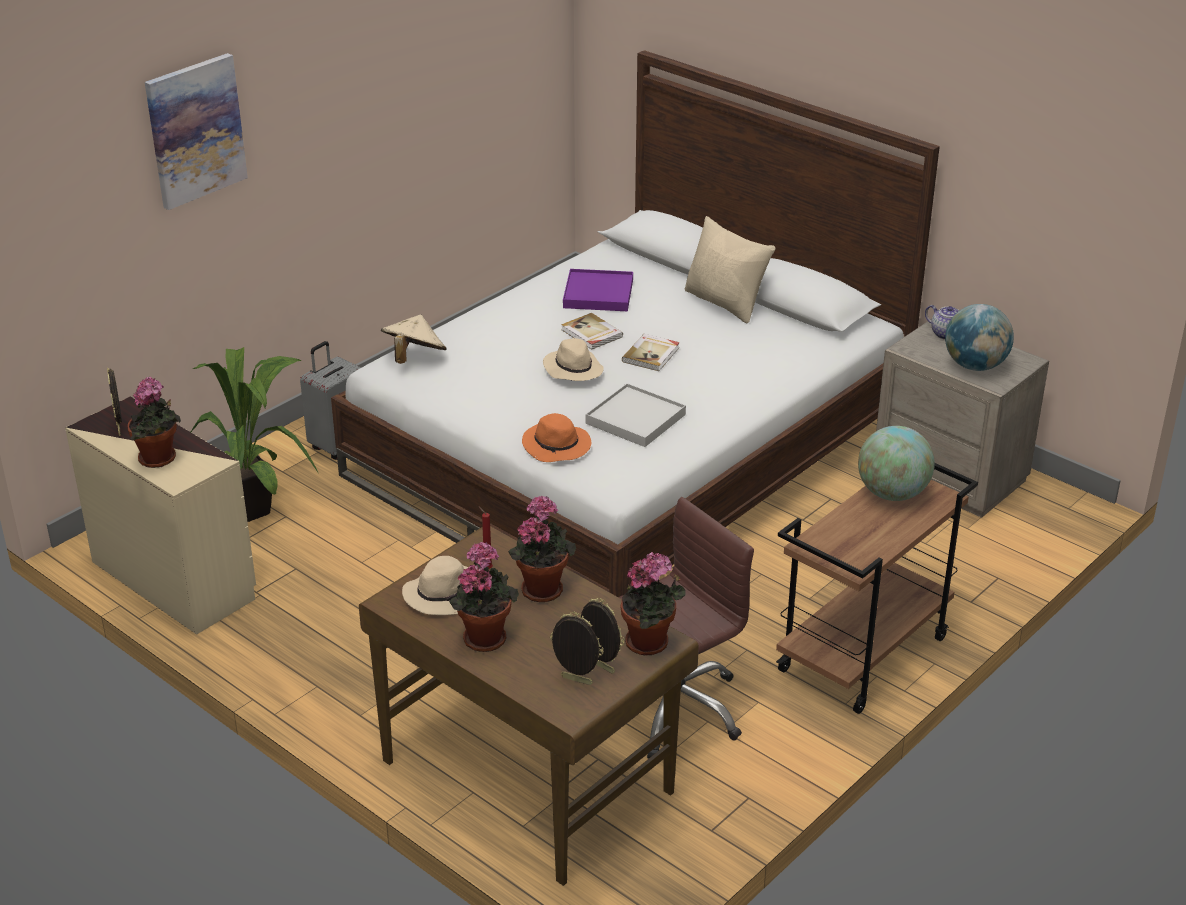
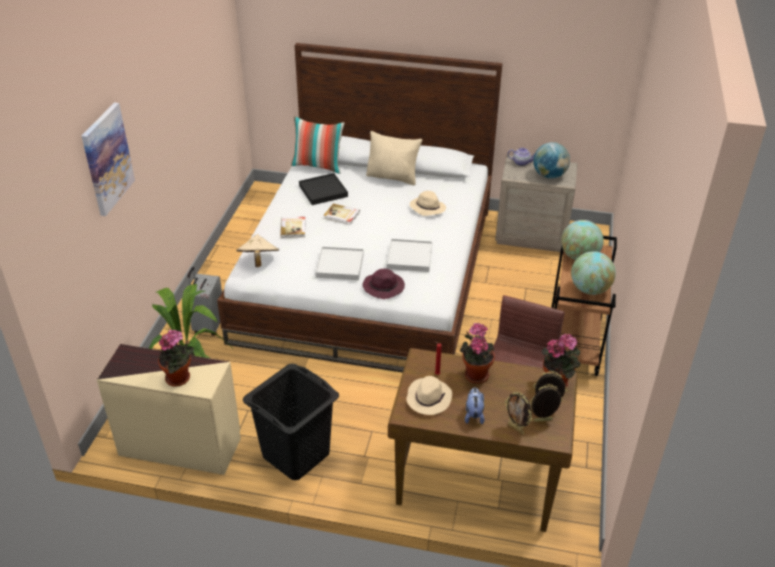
camera: 30 degrees left, 5 degrees up
picture frame [107,368,122,436] -> picture frame moved to [505,392,532,434]
potted plant [449,542,519,652] -> plush toy [465,387,485,424]
orange hat [522,413,591,462] -> purple hat [363,269,405,299]
beige hat [543,338,604,381] -> beige hat moved to [410,191,446,216]
purple tray [563,269,633,311] -> black tray [299,173,348,205]
book [622,334,680,371] -> book moved to [281,217,305,238]
none -> black laundry basket [243,364,339,480]
none -> pillow [291,116,345,174]
none -> white tray [315,247,364,280]
none -> globe [571,251,616,295]

